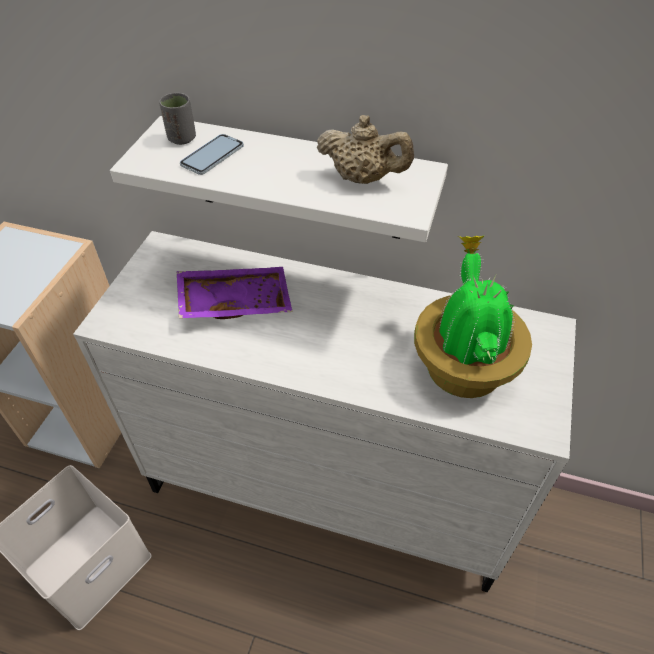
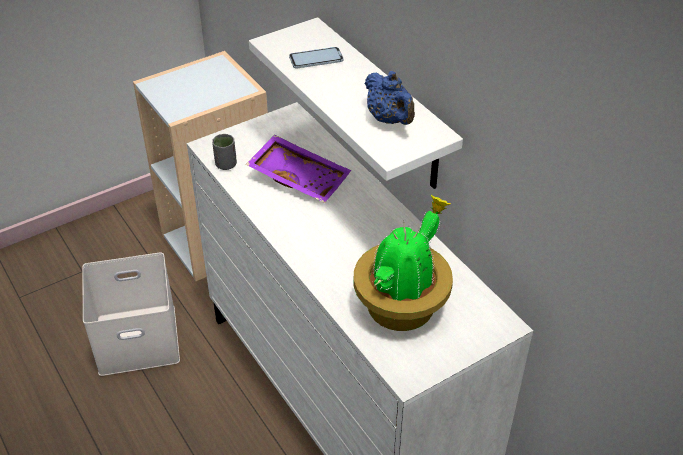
camera: 40 degrees right, 5 degrees down
grey cup [159,93,196,145] -> grey cup moved to [212,134,237,170]
beige teapot [317,115,414,184] -> blue teapot [365,71,415,125]

